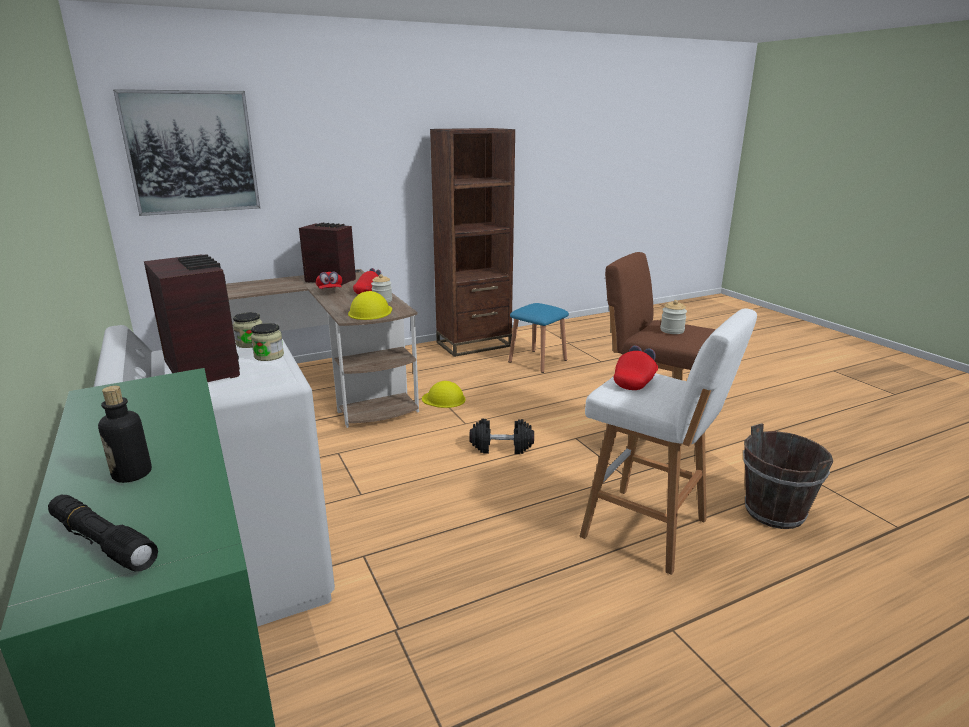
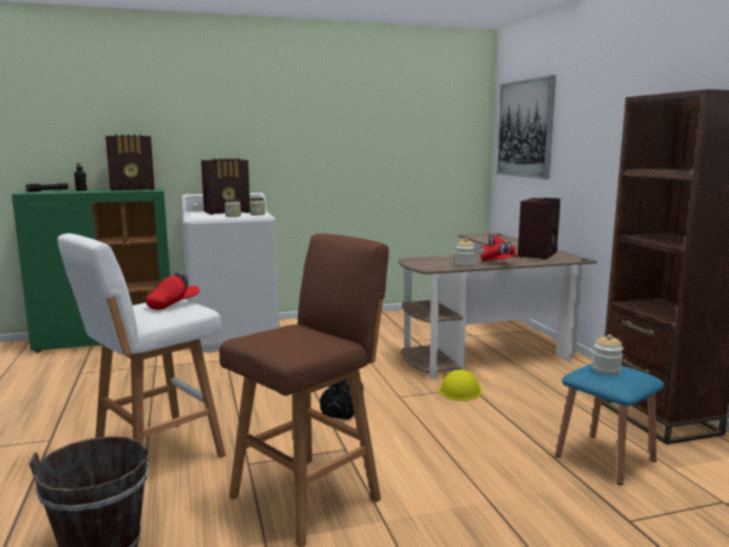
camera: 100 degrees right, 10 degrees down
yellow hard hat [348,291,392,320] -> none
red cap [614,345,658,390] -> red cap turned 90 degrees counterclockwise [146,272,200,310]
jar [660,300,687,334] -> jar moved to [592,334,624,375]
none -> radio [105,134,155,191]

